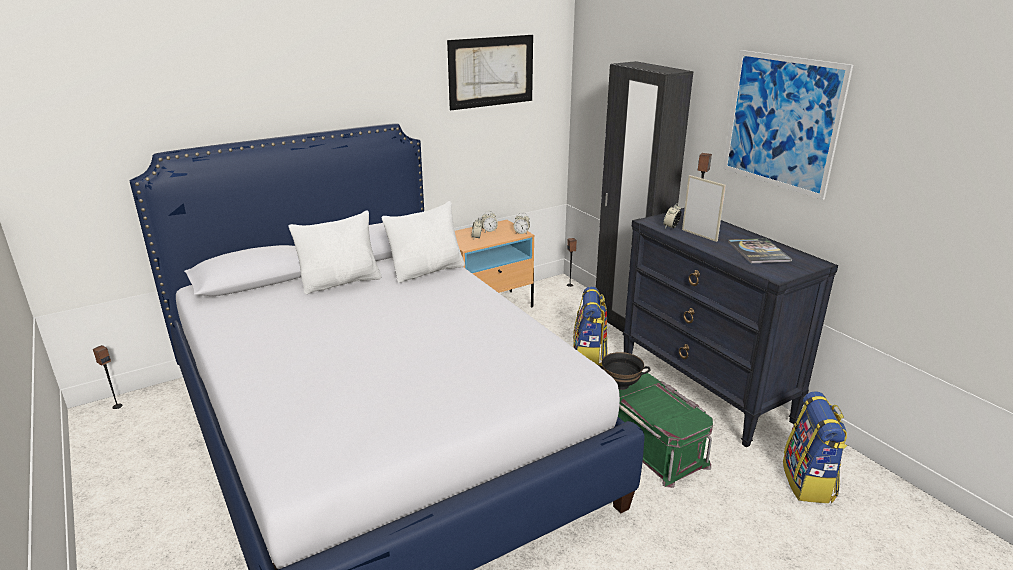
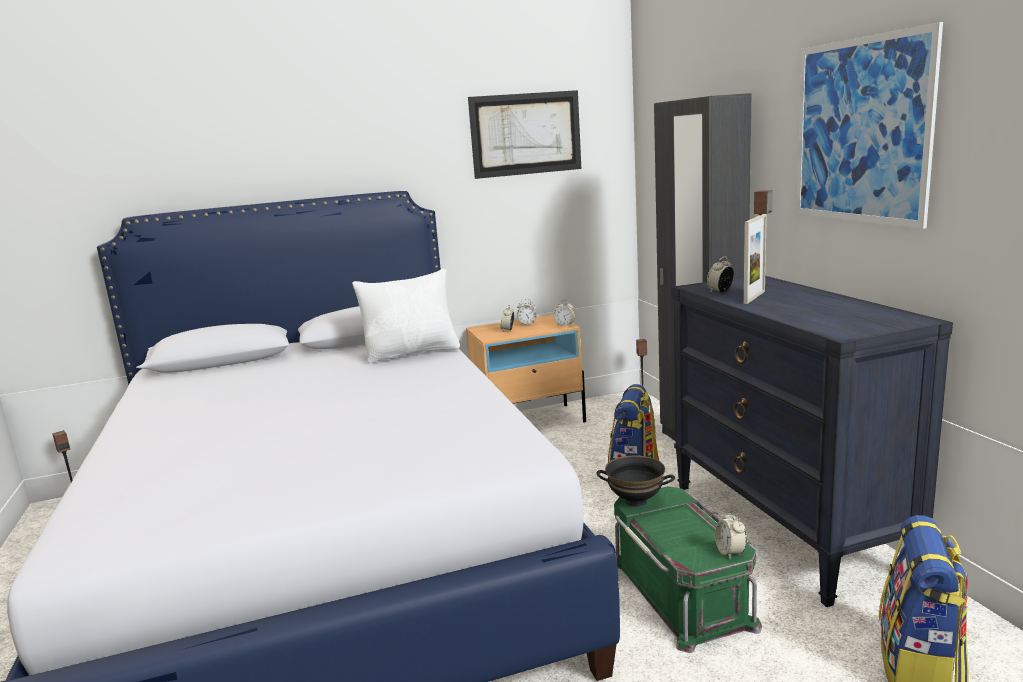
camera: 15 degrees right, 10 degrees down
white pillow [288,211,382,294] -> none
picture frame [682,175,726,242] -> picture frame turned 60 degrees clockwise [744,214,767,304]
book [728,238,792,263] -> none
none -> alarm clock [715,510,747,559]

